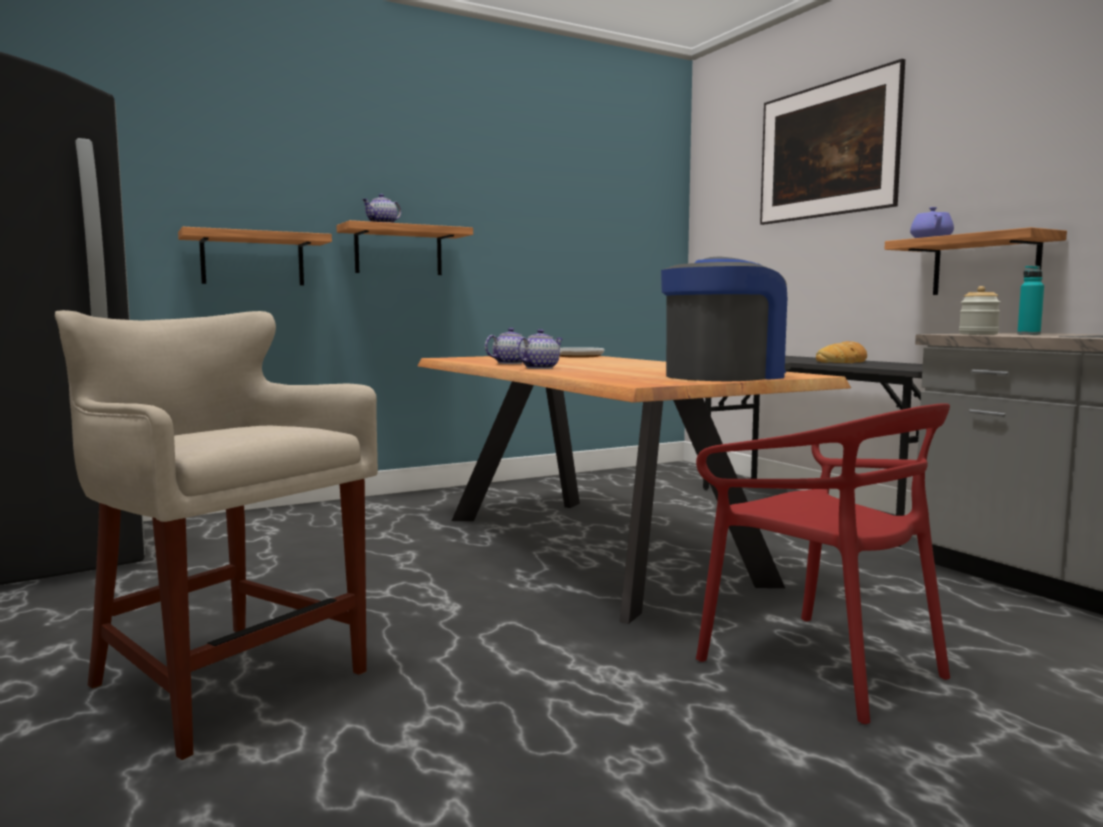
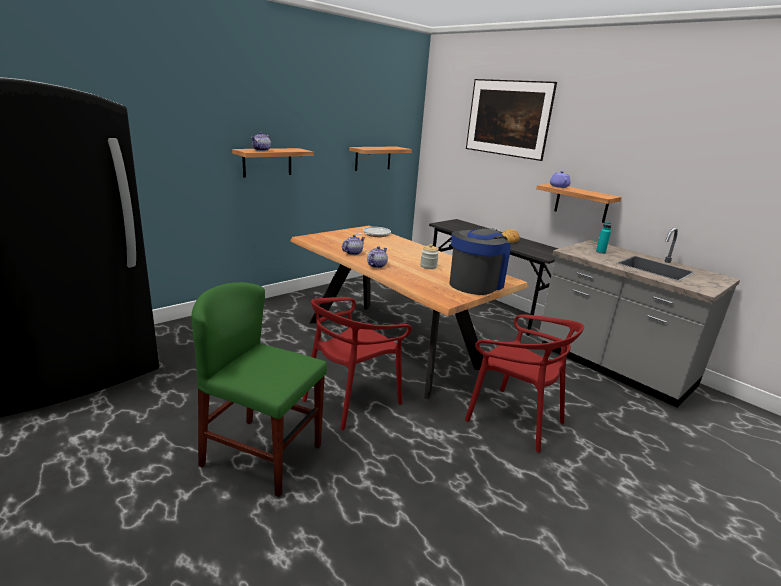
camera: 15 degrees left, 15 degrees up
beige stool [55,310,378,760] -> green chair [192,282,327,497]
shelf [178,227,332,285] -> shelf moved to [349,147,412,171]
jar [959,286,1001,335] -> jar moved to [420,244,439,269]
none -> red chair [303,297,412,430]

